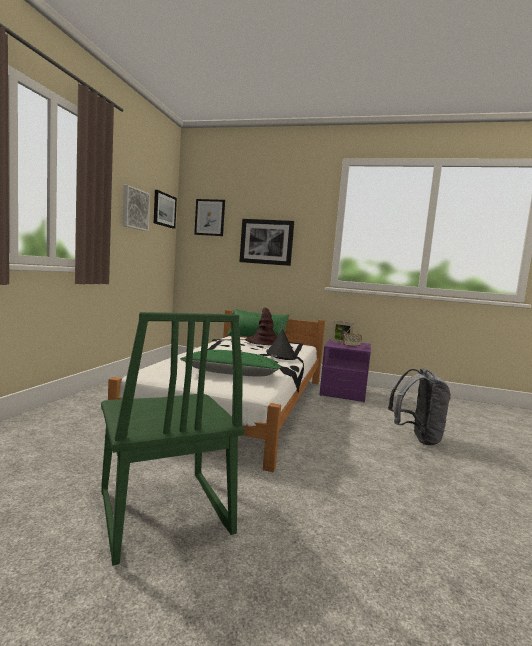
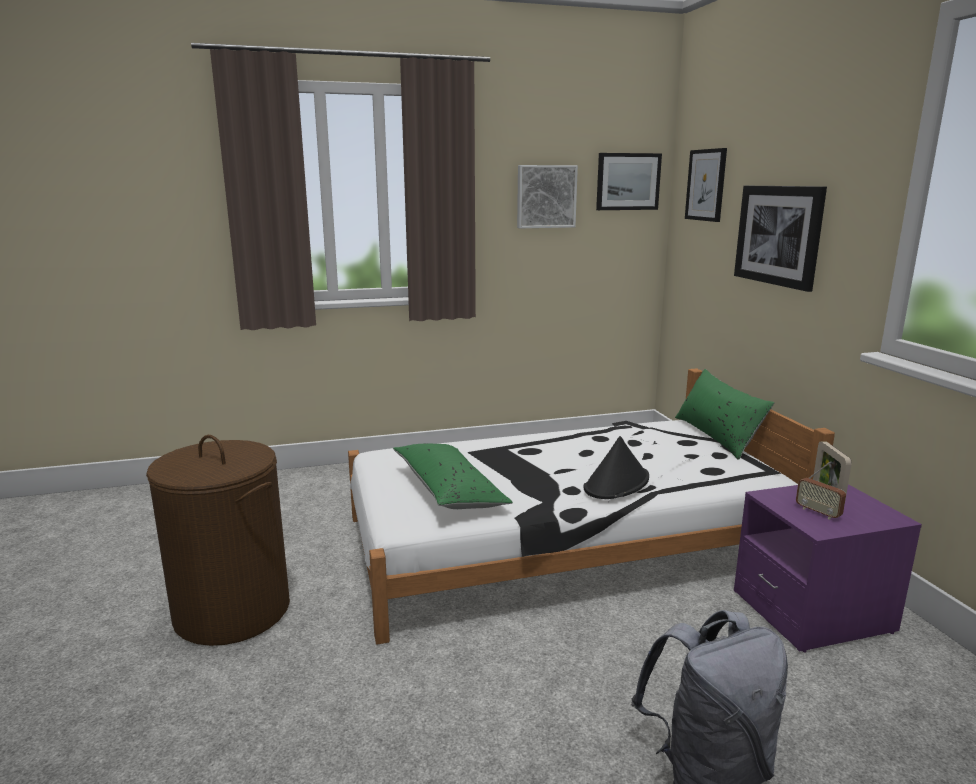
camera: 60 degrees right, 10 degrees up
green chair [101,312,245,566] -> brown laundry basket [146,435,290,646]
brown hat [245,308,277,346] -> none

